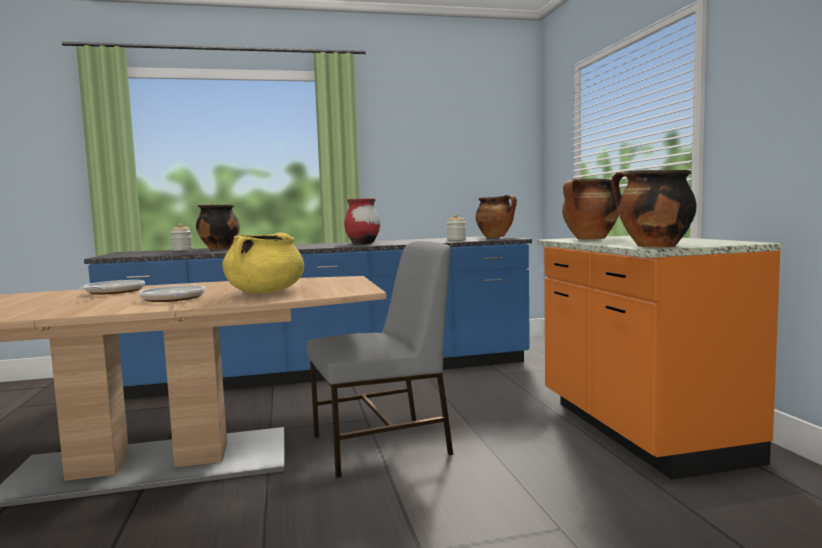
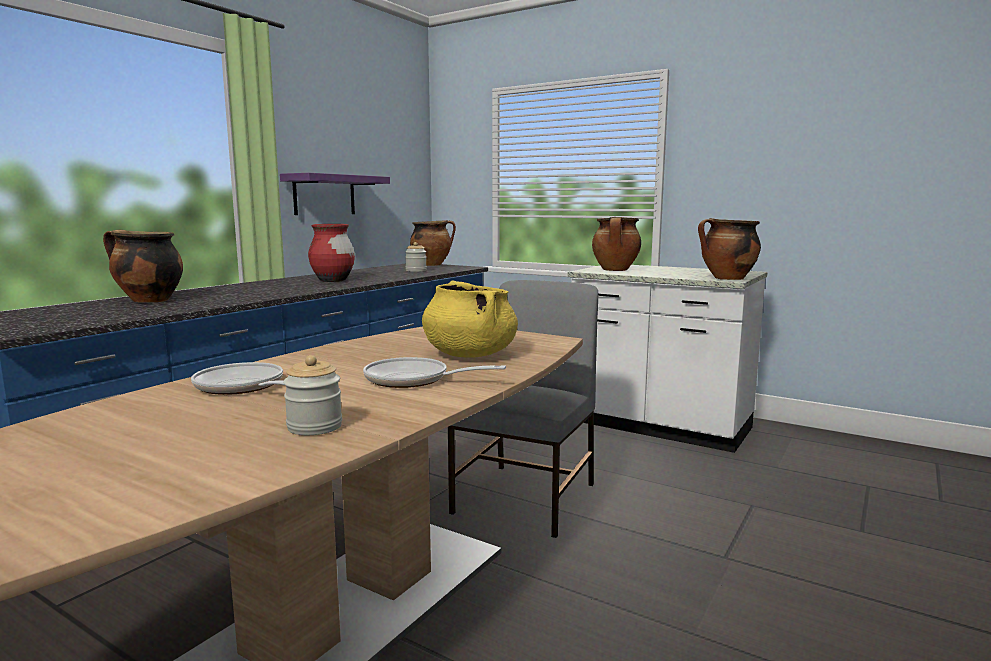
camera: 45 degrees left, 5 degrees up
jar [170,223,193,251] -> jar moved to [283,355,342,435]
orange counter [537,236,782,480] -> white counter [568,265,767,453]
none -> purple shelf [280,173,390,215]

